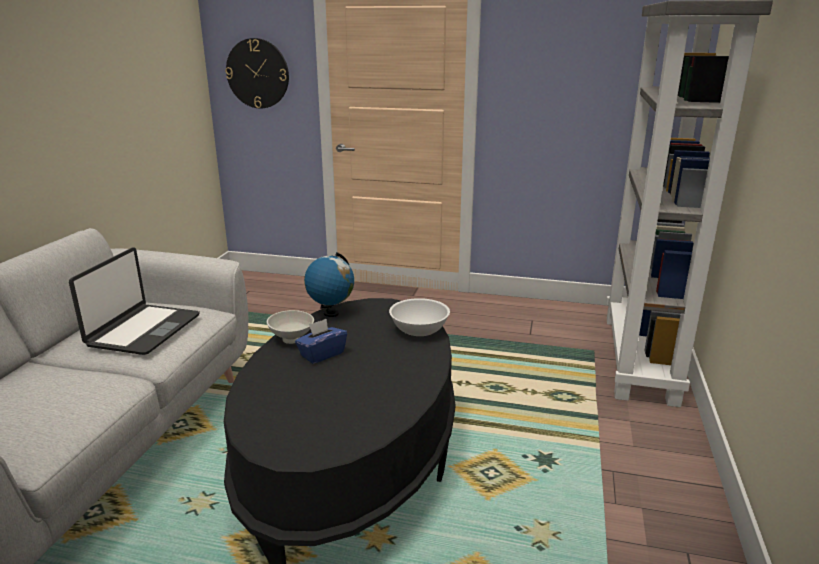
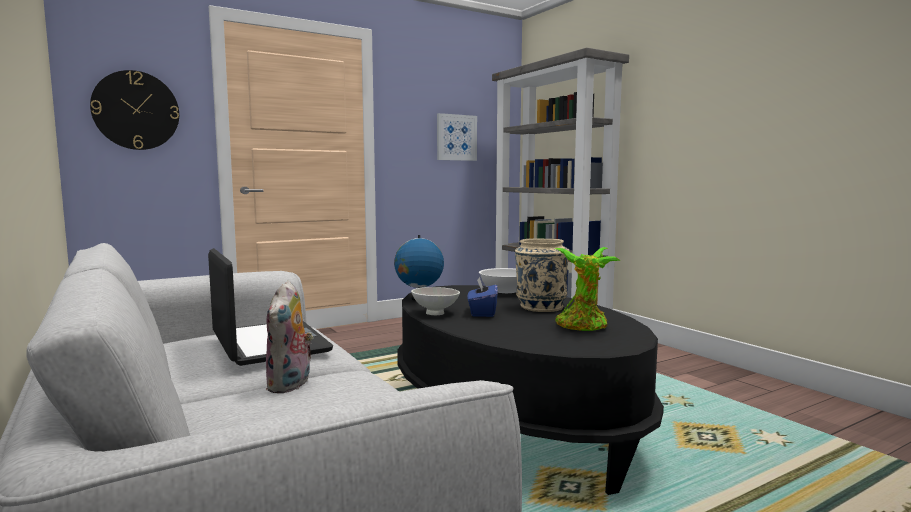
camera: 45 degrees left, 15 degrees down
none -> plush toy [266,281,313,393]
none -> picture [437,113,477,161]
none -> beige vase [515,238,569,312]
none -> potted plant [554,247,620,331]

